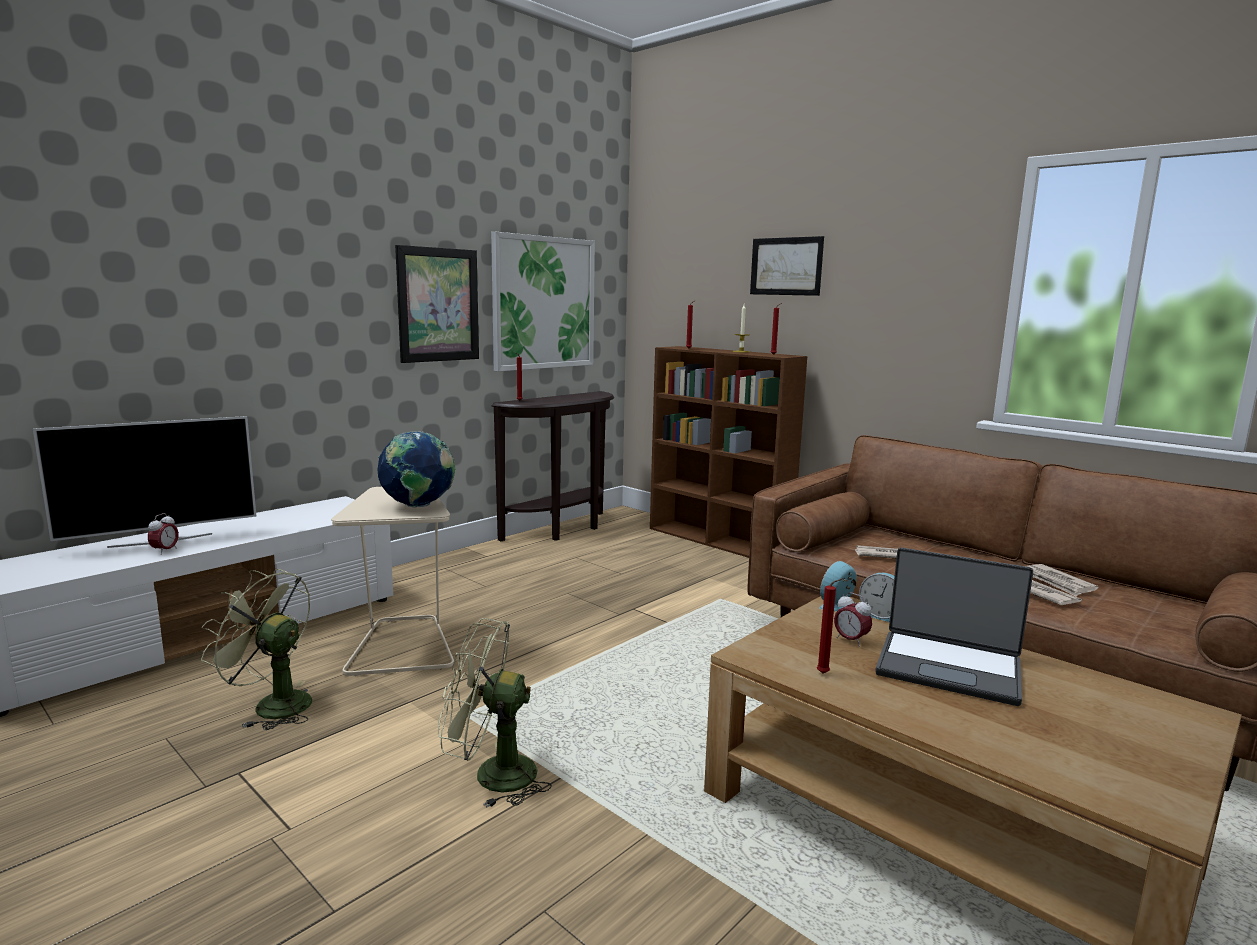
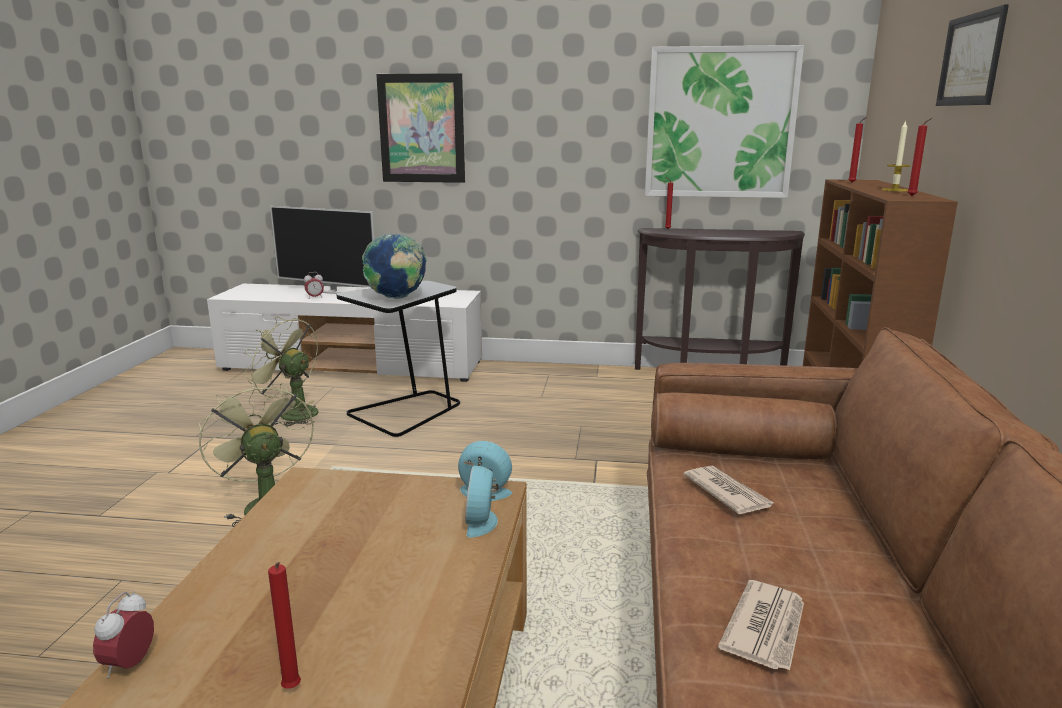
camera: 55 degrees right, 5 degrees up
green fan [201,569,312,730] -> green fan turned 45 degrees counterclockwise [243,317,319,427]
beige side table [331,487,454,676] -> black side table [336,281,460,437]
picture [395,245,479,363] -> picture moved to [376,73,465,183]
red candle [817,578,842,674] -> red candle moved to [268,562,301,688]
alarm clock [834,592,872,647] -> alarm clock moved to [93,591,154,678]
laptop [875,547,1033,706] -> none
newspaper [1027,564,1098,597] -> none

